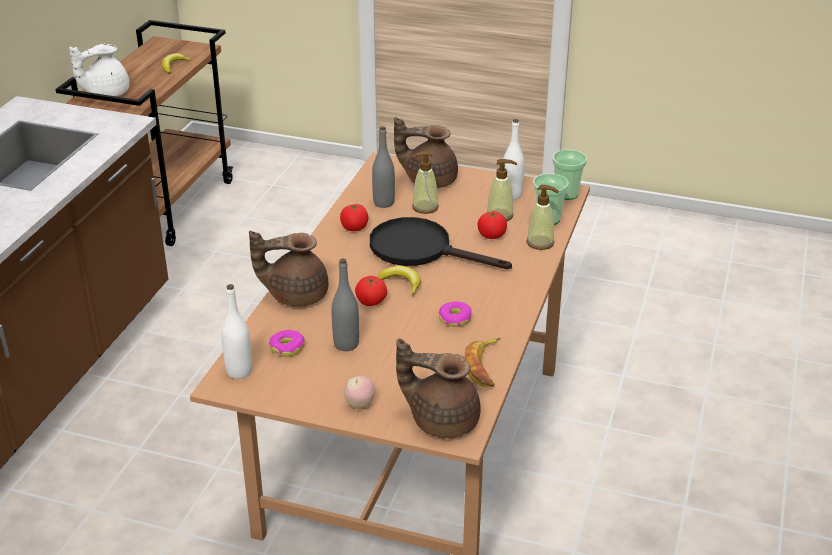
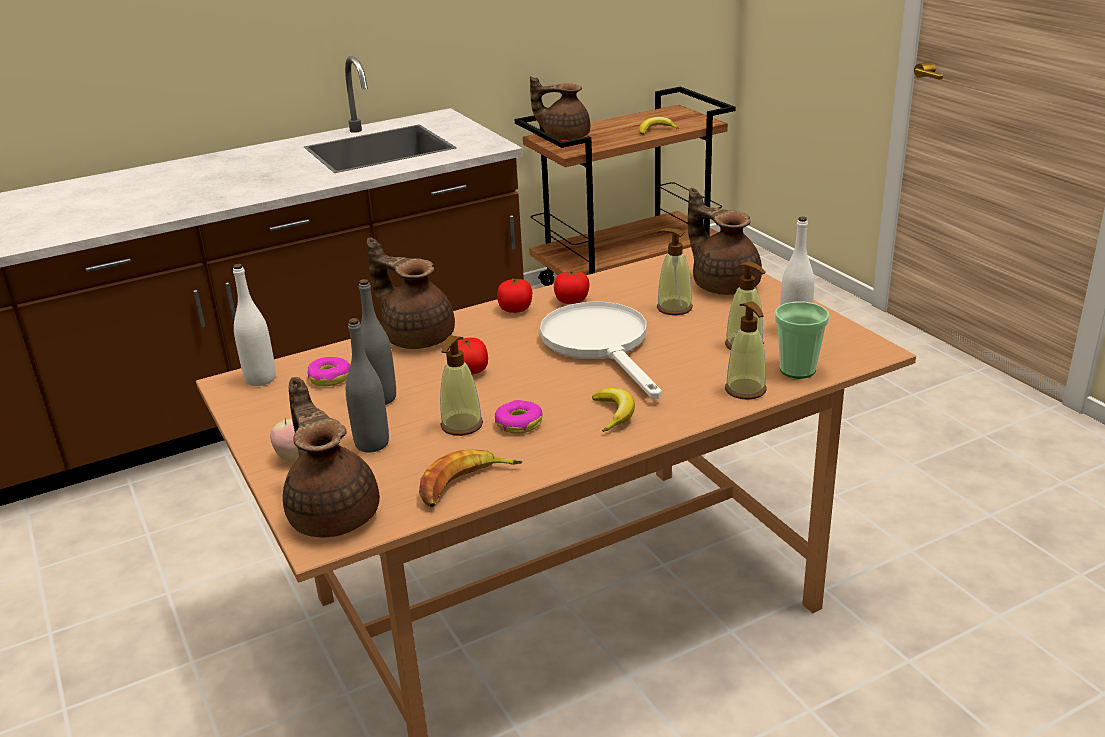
camera: 45 degrees right, 5 degrees down
white teapot [69,44,129,96] -> brown teapot [530,76,590,140]
black frying pan [370,217,512,269] -> white frying pan [540,302,662,399]
grey bottle [372,126,395,208] -> grey bottle moved to [346,318,389,452]
banana [377,266,421,296] -> banana moved to [592,388,635,432]
tomato [478,211,507,239] -> tomato moved to [497,278,532,313]
cup [552,150,587,200] -> none
none -> soap dispenser [440,336,483,436]

